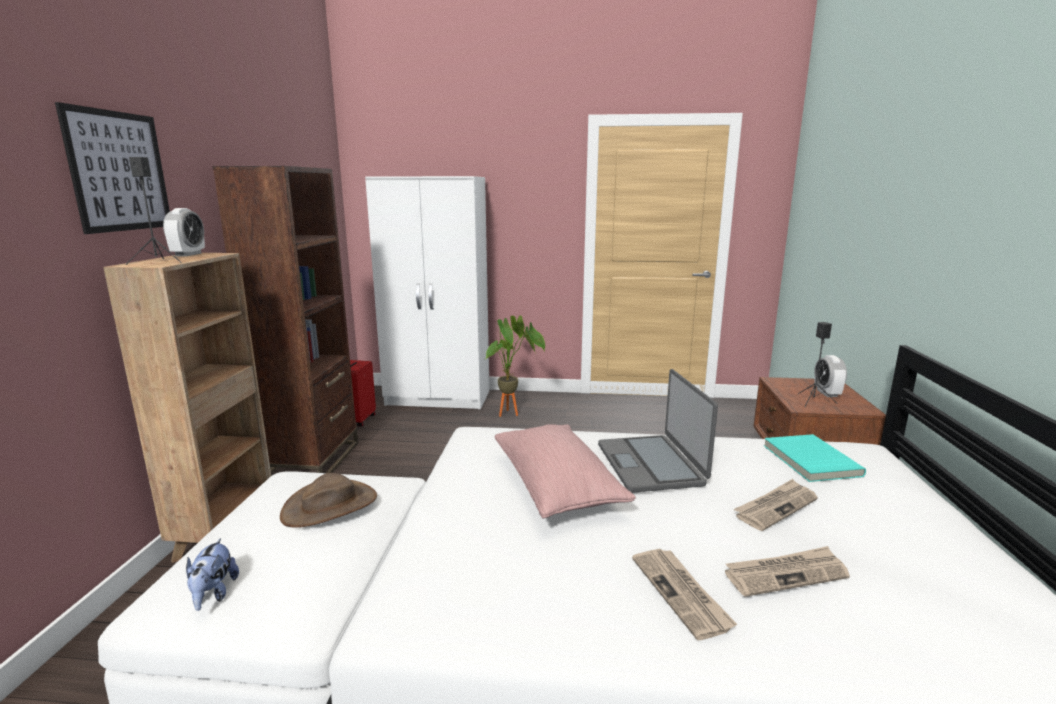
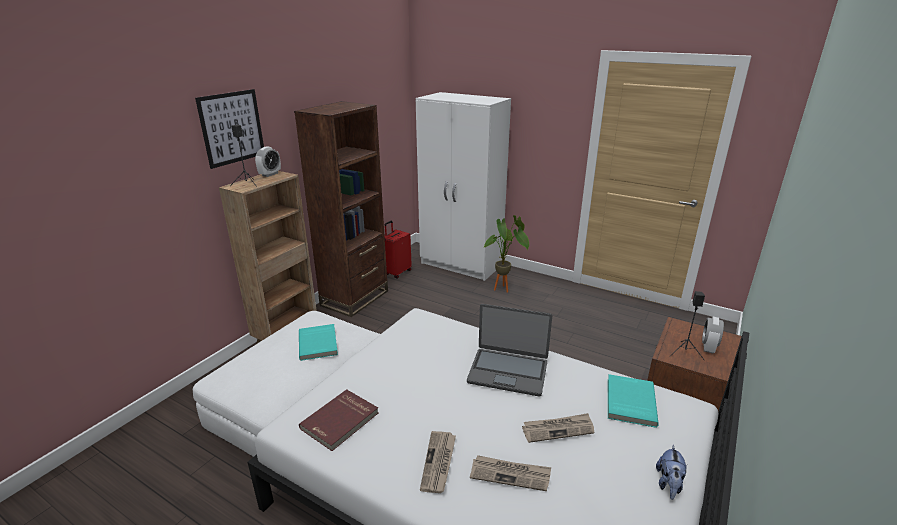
camera: 25 degrees right, 10 degrees up
plush toy [186,538,239,611] -> plush toy moved to [656,445,687,500]
brown hat [280,473,377,528] -> turquoise book [299,324,338,361]
pink pillow [495,424,636,519] -> none
laptop [598,369,718,493] -> laptop turned 90 degrees counterclockwise [467,304,552,396]
none -> red book [299,389,378,451]

